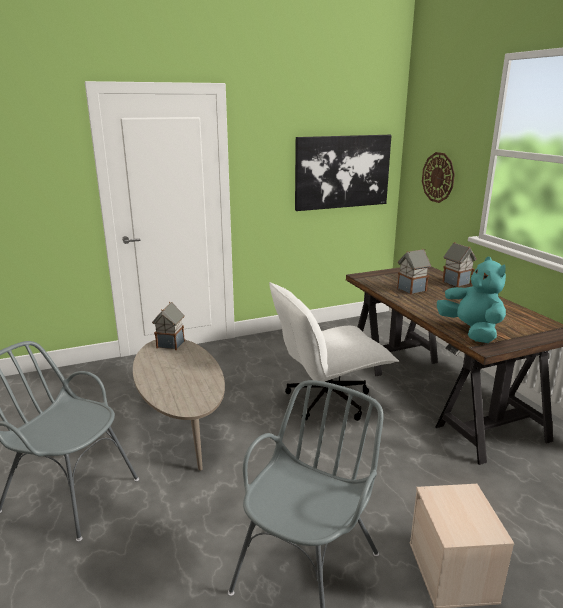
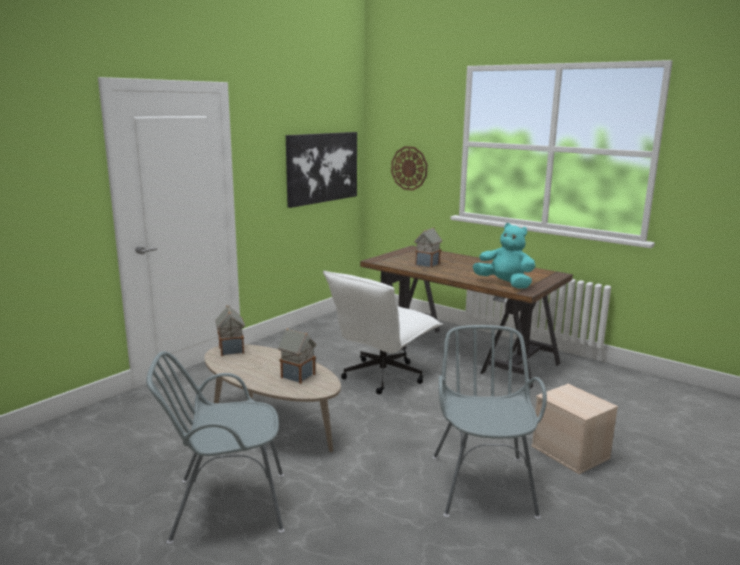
camera: 30 degrees left, 5 degrees down
toy house [442,243,476,287] -> toy house moved to [278,328,316,384]

